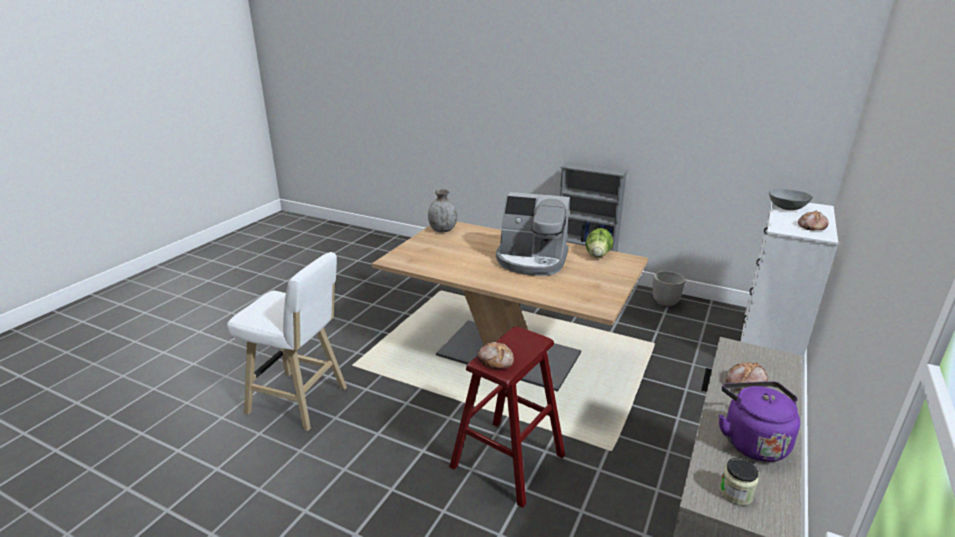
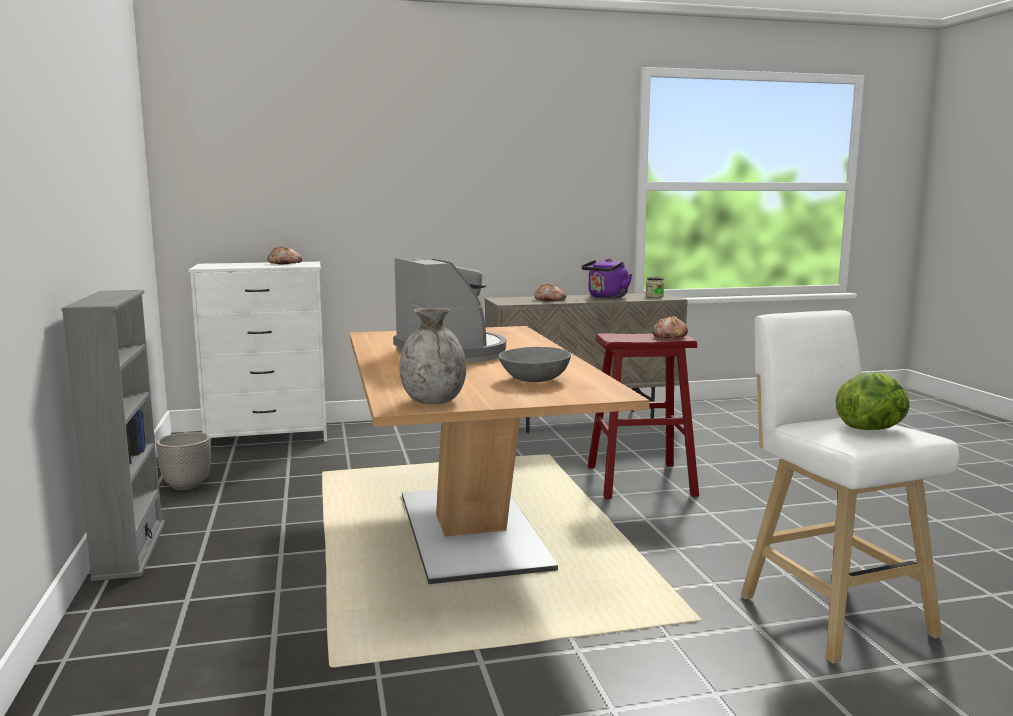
camera: 130 degrees left, 15 degrees down
lettuce [585,228,613,258] -> lettuce moved to [836,372,910,430]
grey bowl [769,189,812,210] -> grey bowl moved to [498,347,571,382]

